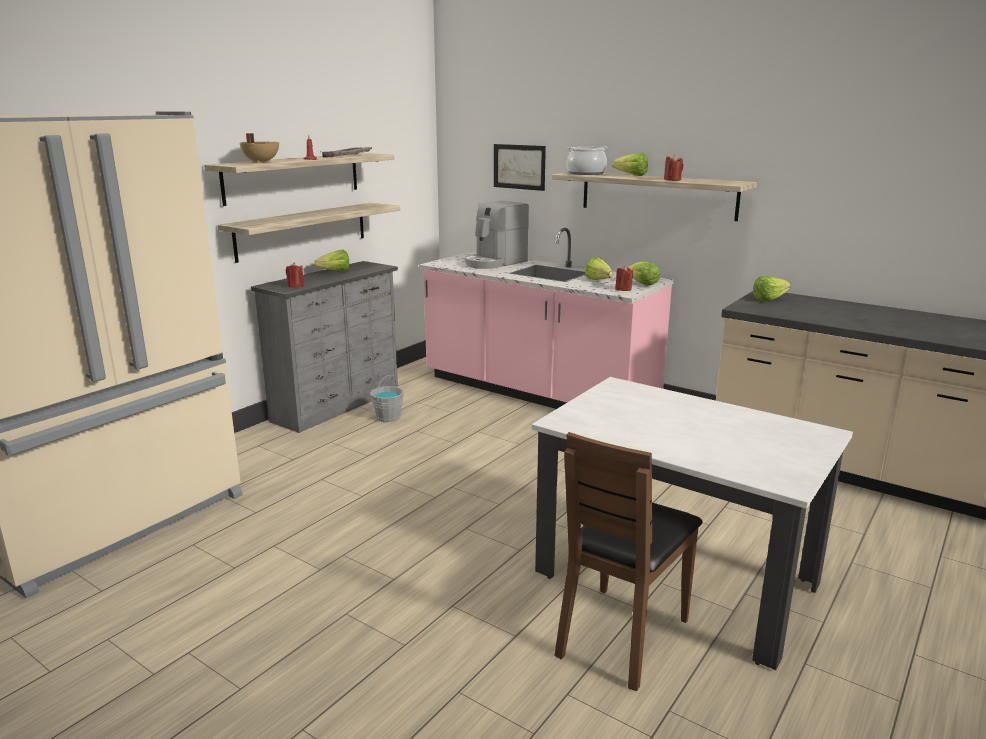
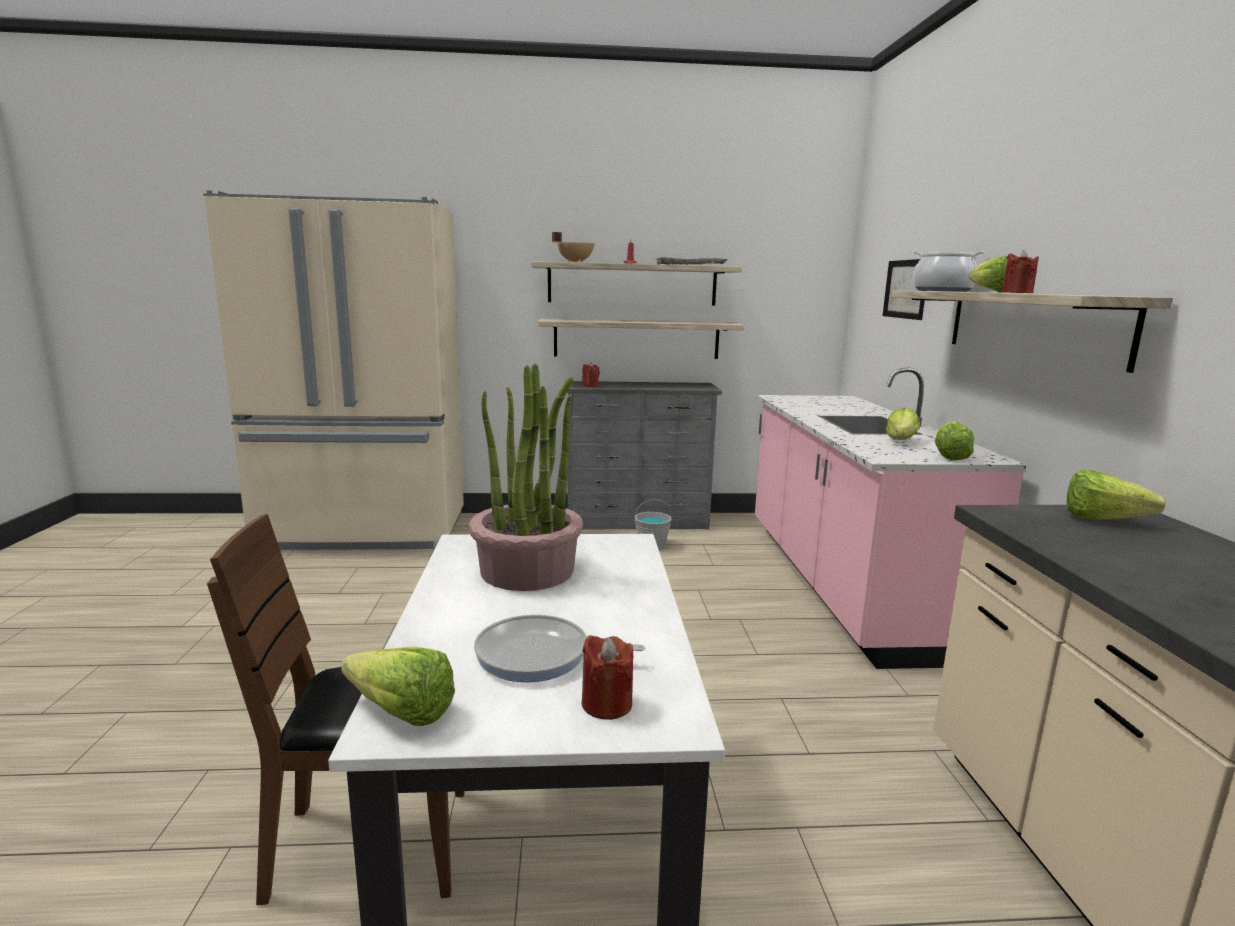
camera: 50 degrees right, 5 degrees down
lettuce [314,250,349,271] -> lettuce moved to [341,647,455,726]
coffee machine [465,200,529,269] -> none
red candle [615,266,633,291] -> red candle moved to [582,635,633,720]
none -> potted plant [469,364,583,591]
none -> frying pan [474,615,645,682]

